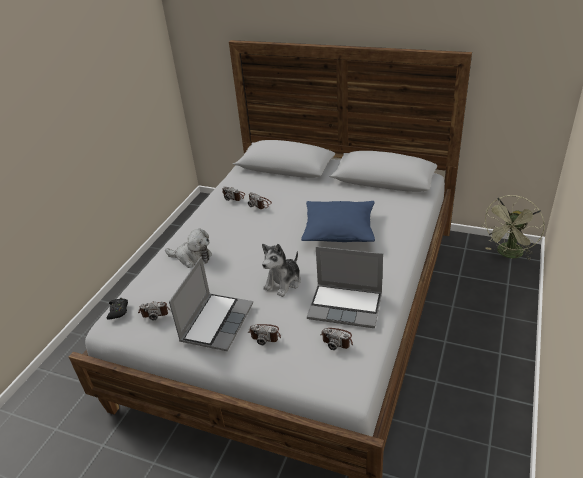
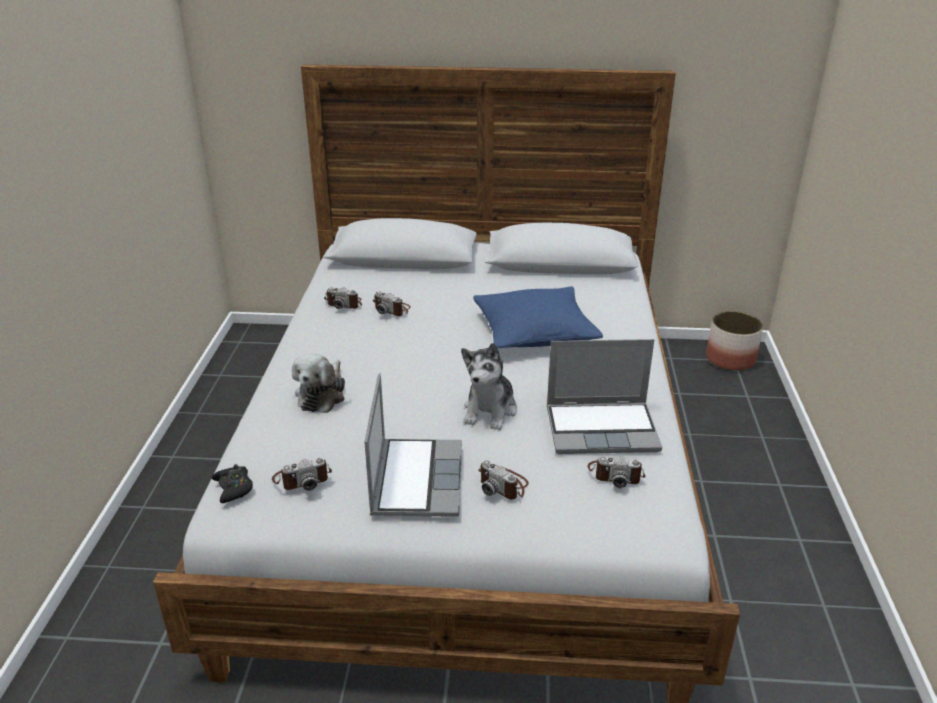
camera: 20 degrees left, 5 degrees down
plush toy [165,228,212,268] -> plush toy turned 105 degrees clockwise [292,353,345,413]
camera [248,324,281,345] -> camera turned 45 degrees clockwise [478,460,529,500]
green fan [482,195,545,260] -> planter [706,311,763,371]

